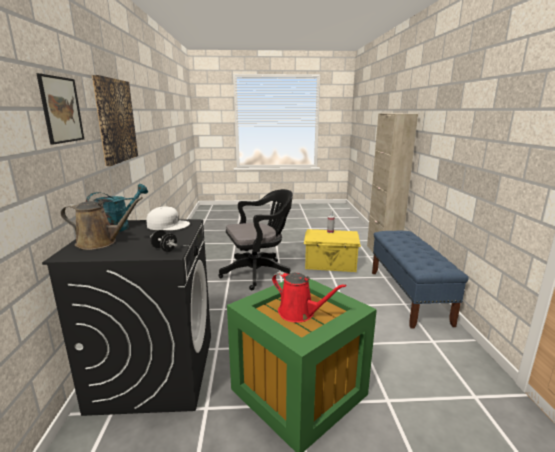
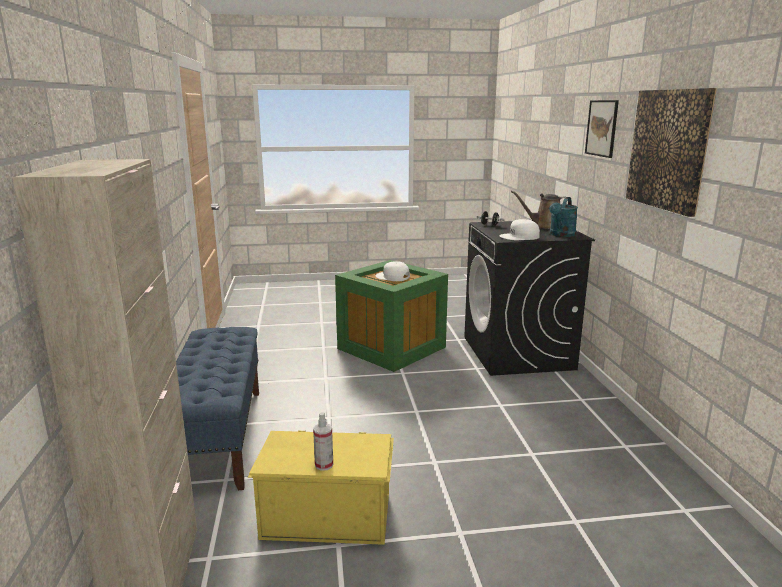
camera: 175 degrees right, 0 degrees up
black office chair [218,189,293,290] -> none
red watering can [272,271,346,323] -> white cap [375,261,410,281]

